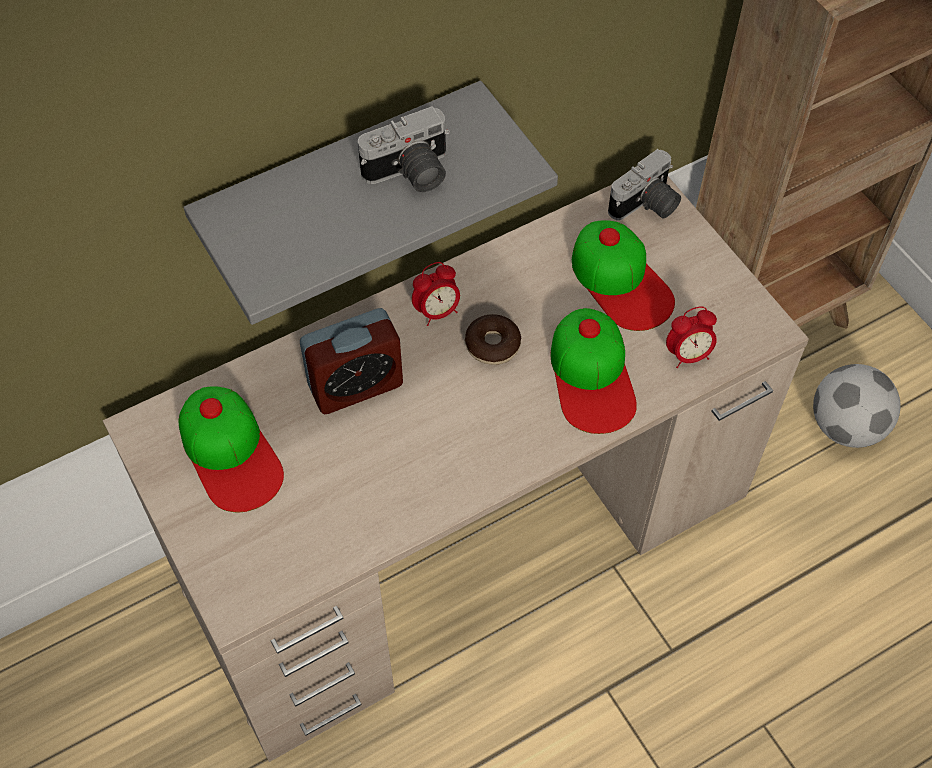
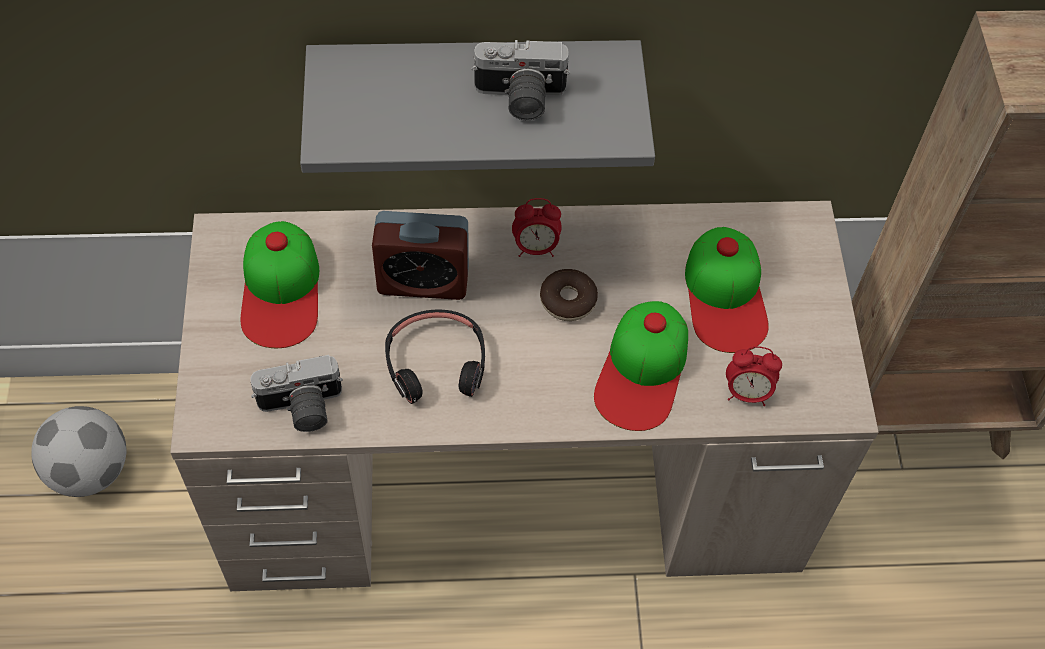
camera: 25 degrees right, 0 degrees up
camera [608,149,681,220] -> camera moved to [251,355,343,432]
football [813,364,900,448] -> football moved to [31,406,126,497]
none -> black headphones [385,309,485,404]

